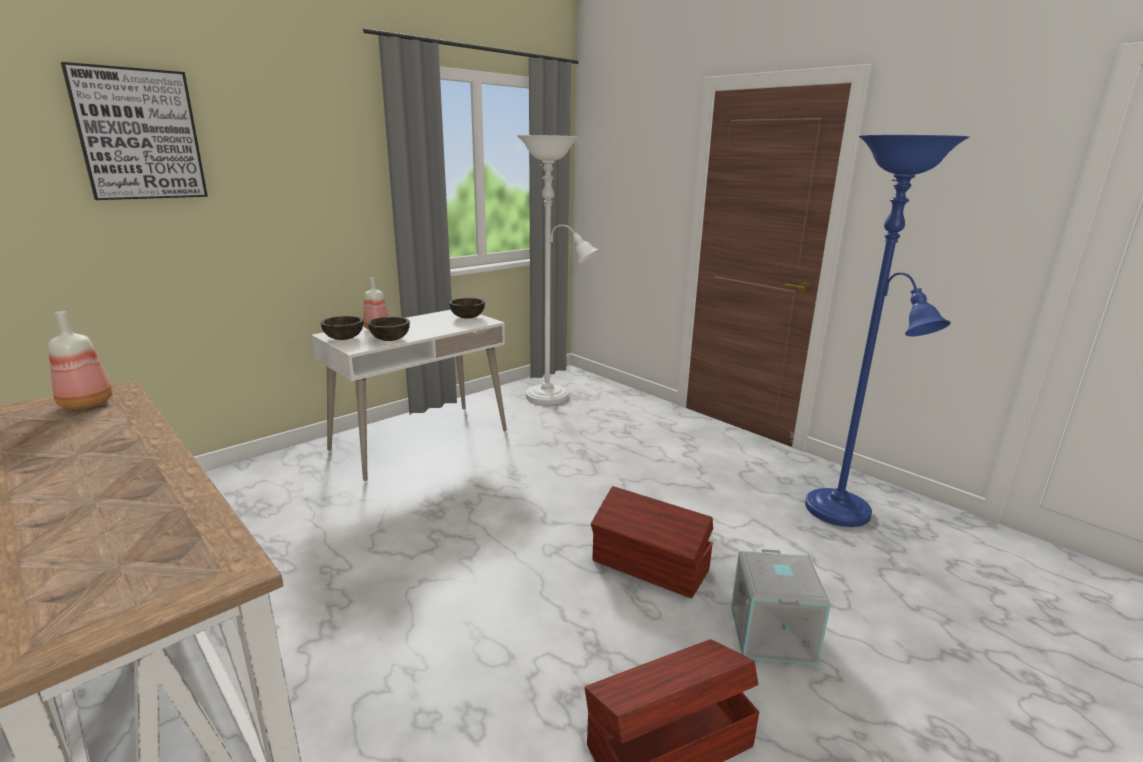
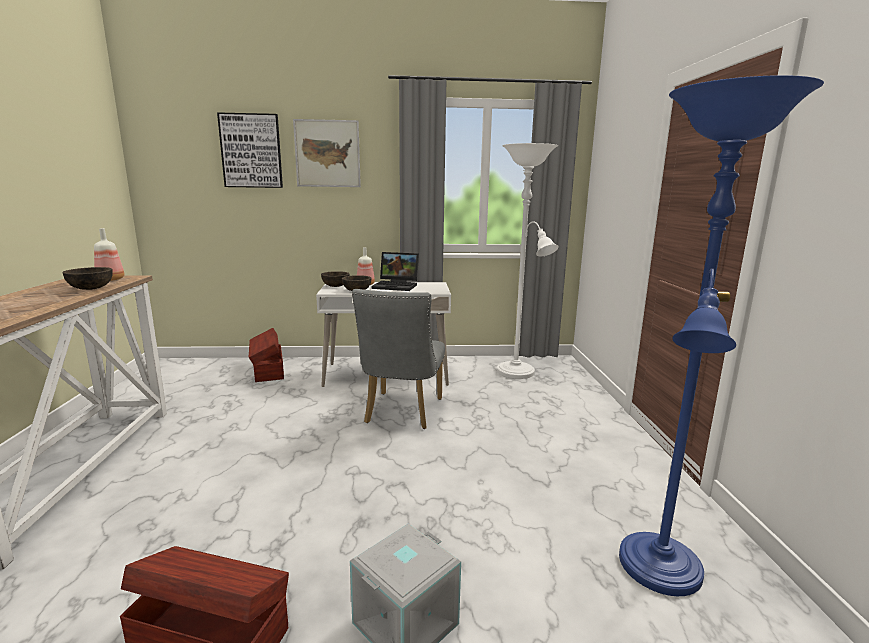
camera: 40 degrees right, 5 degrees down
brown bowl [449,298,485,318] -> brown bowl moved to [62,267,113,290]
brown storage box [591,486,713,598] -> brown storage box moved to [249,328,284,382]
none -> picture [293,119,361,187]
none -> grey chair [352,289,445,429]
none -> laptop [372,252,419,291]

